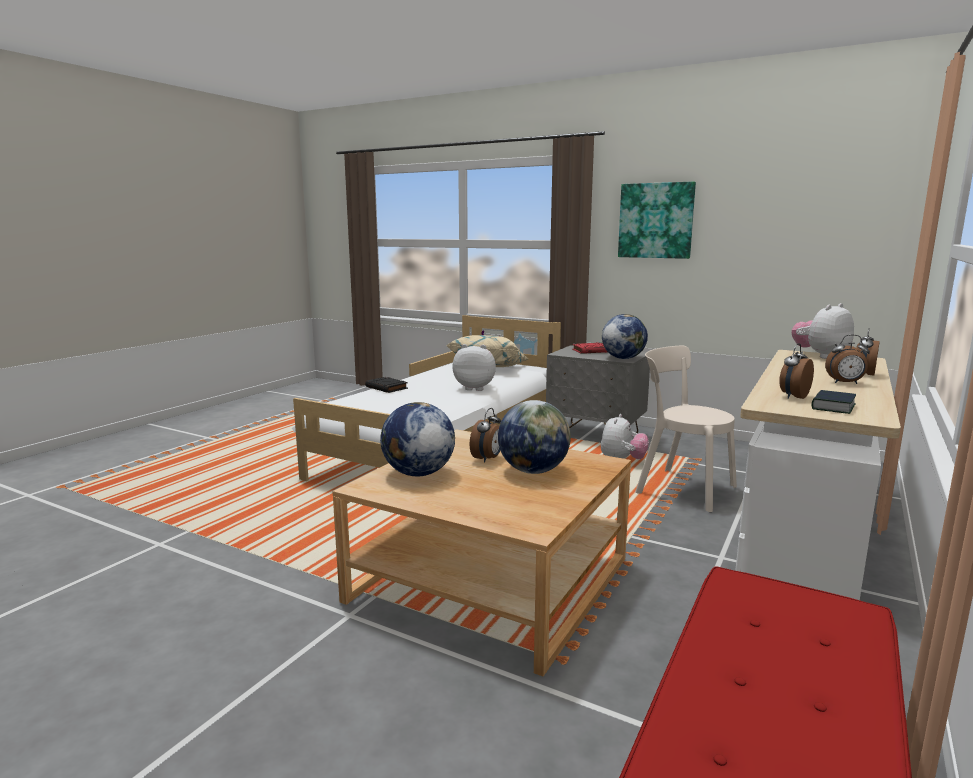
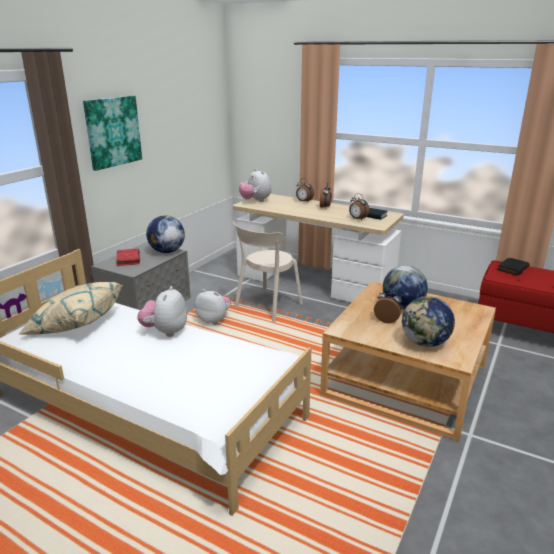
camera: 90 degrees left, 10 degrees up
black book [365,377,408,393] -> black book moved to [497,258,530,275]

